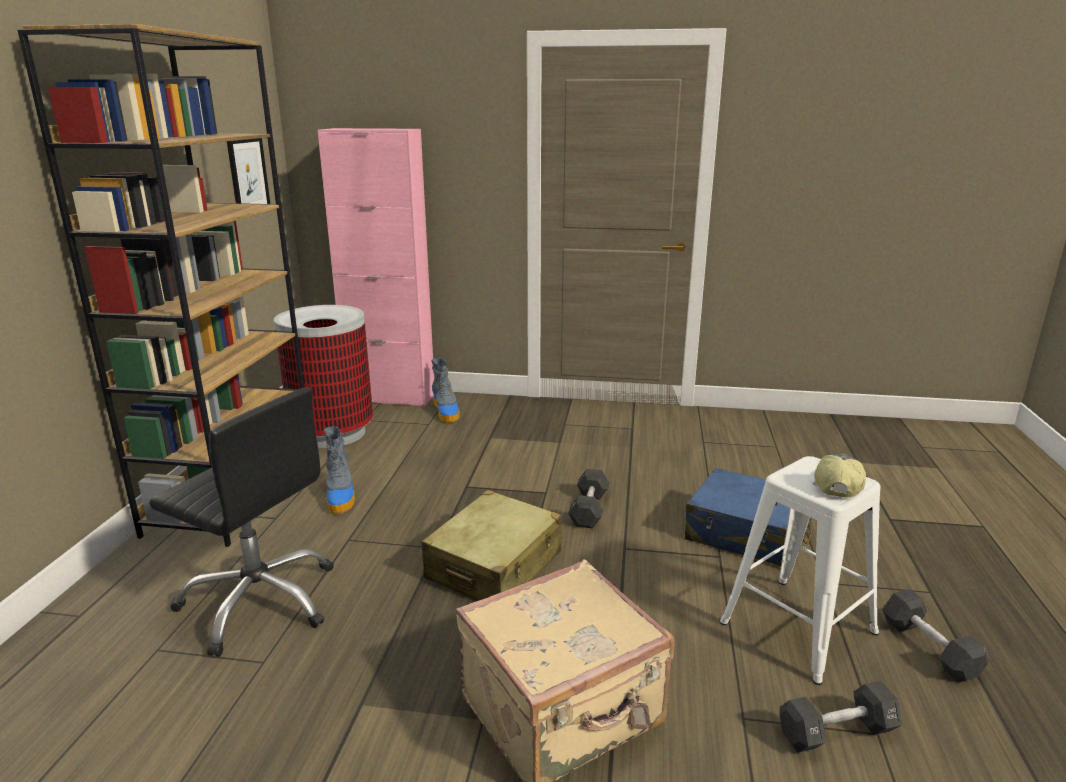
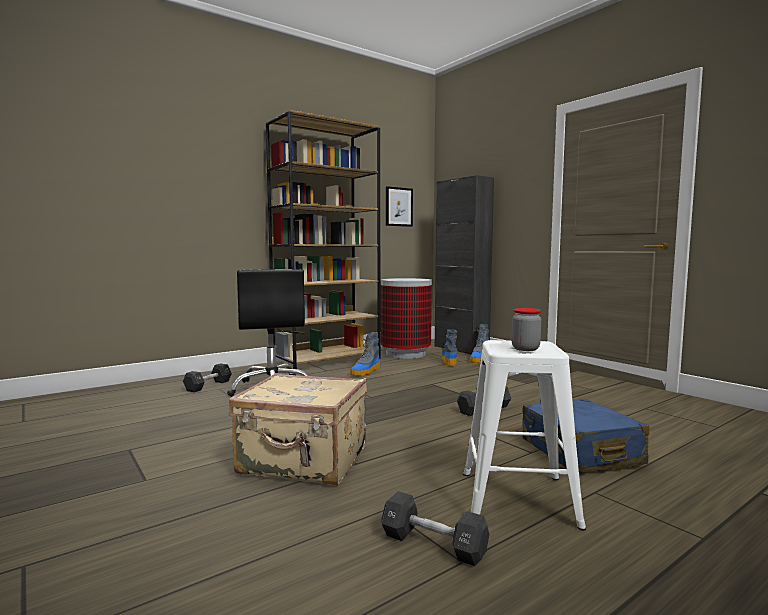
camera: 45 degrees right, 15 degrees down
pink cabinet [318,128,434,407] -> black cabinet [435,175,494,354]
beige suitcase [421,490,562,601] -> none
cap [814,453,866,498] -> jar [512,308,541,351]
black dumbbell [882,589,989,683] -> black dumbbell moved to [183,363,232,392]
none -> boot [442,329,458,366]

